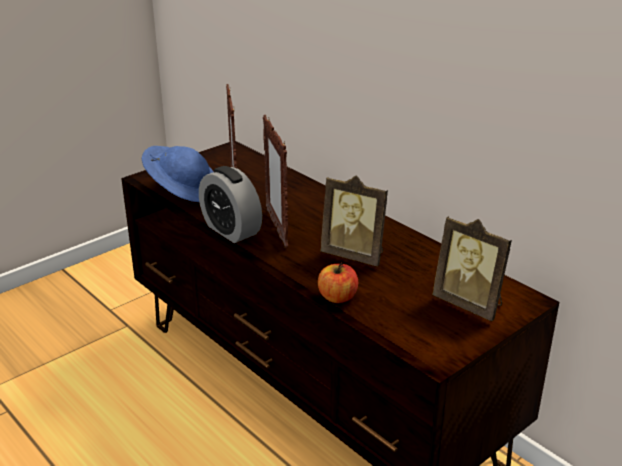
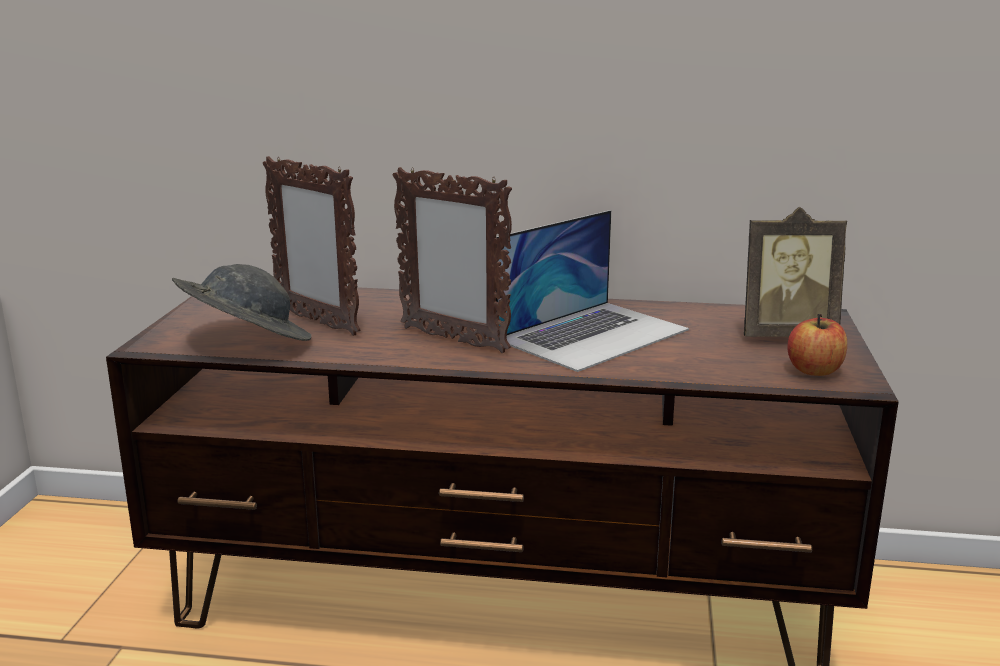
camera: 40 degrees left, 10 degrees down
blue hat [142,146,213,202] -> grey hat [172,264,311,341]
alarm clock [199,166,262,243] -> none
apple [318,263,358,303] -> apple moved to [787,314,847,376]
picture frame [320,175,388,266] -> laptop [496,210,689,372]

